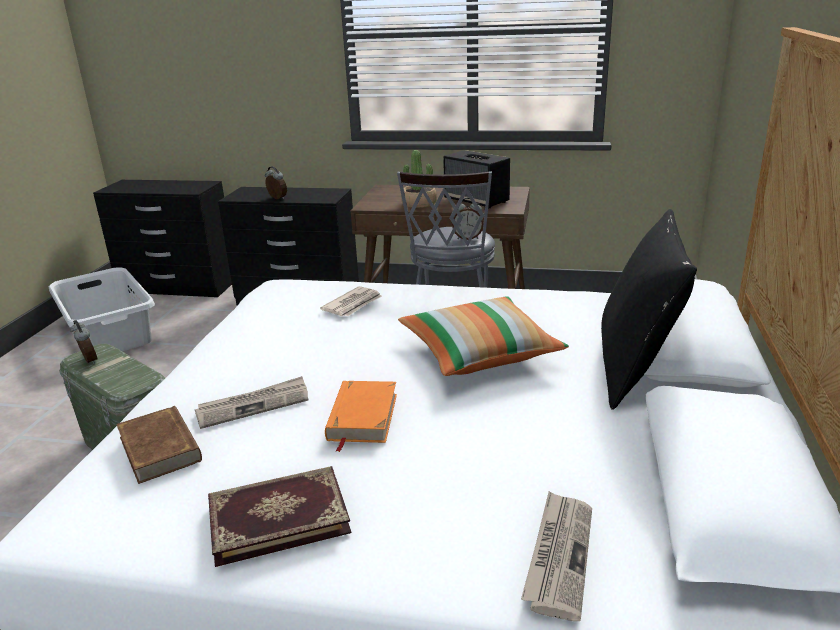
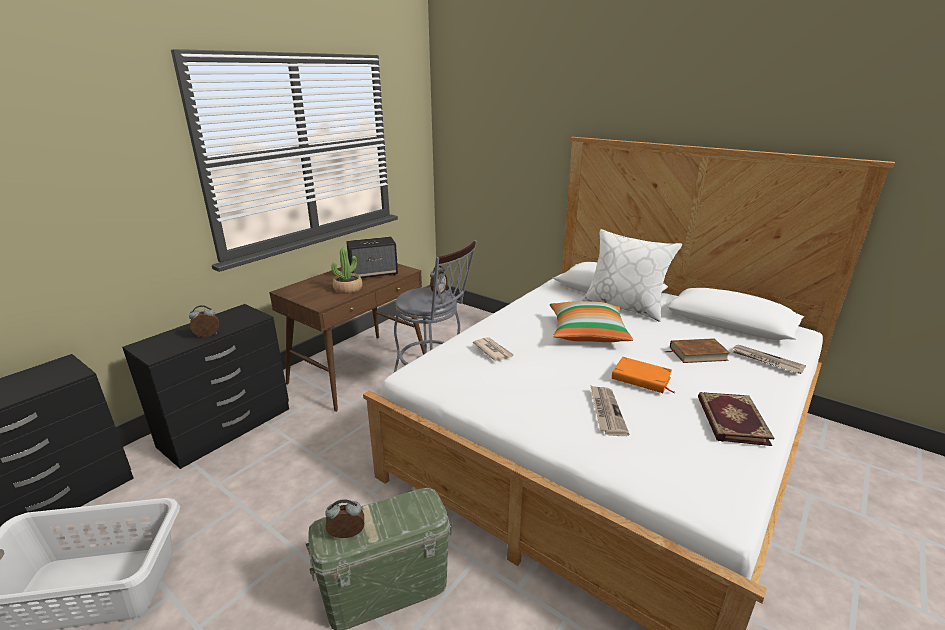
camera: 65 degrees left, 0 degrees up
brown book [116,406,202,484] -> brown book moved to [665,338,730,363]
black pillow [601,209,697,410] -> white pillow [582,229,682,322]

